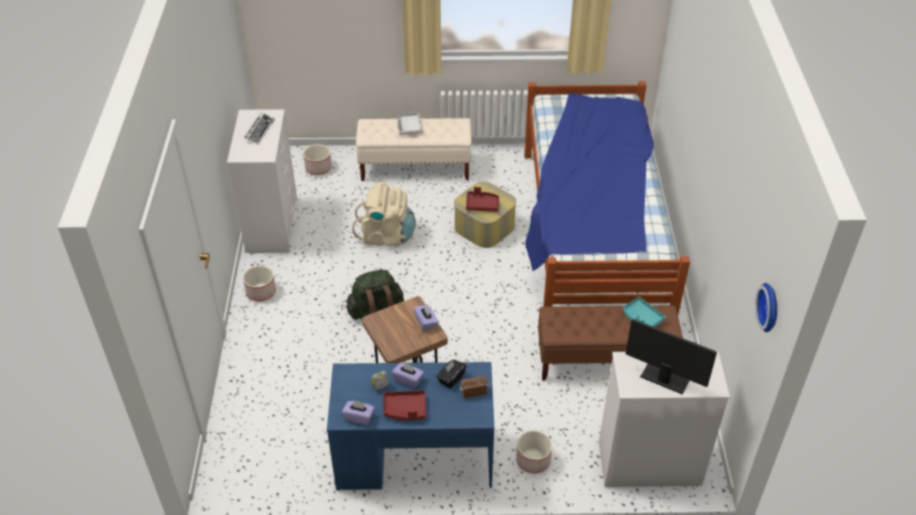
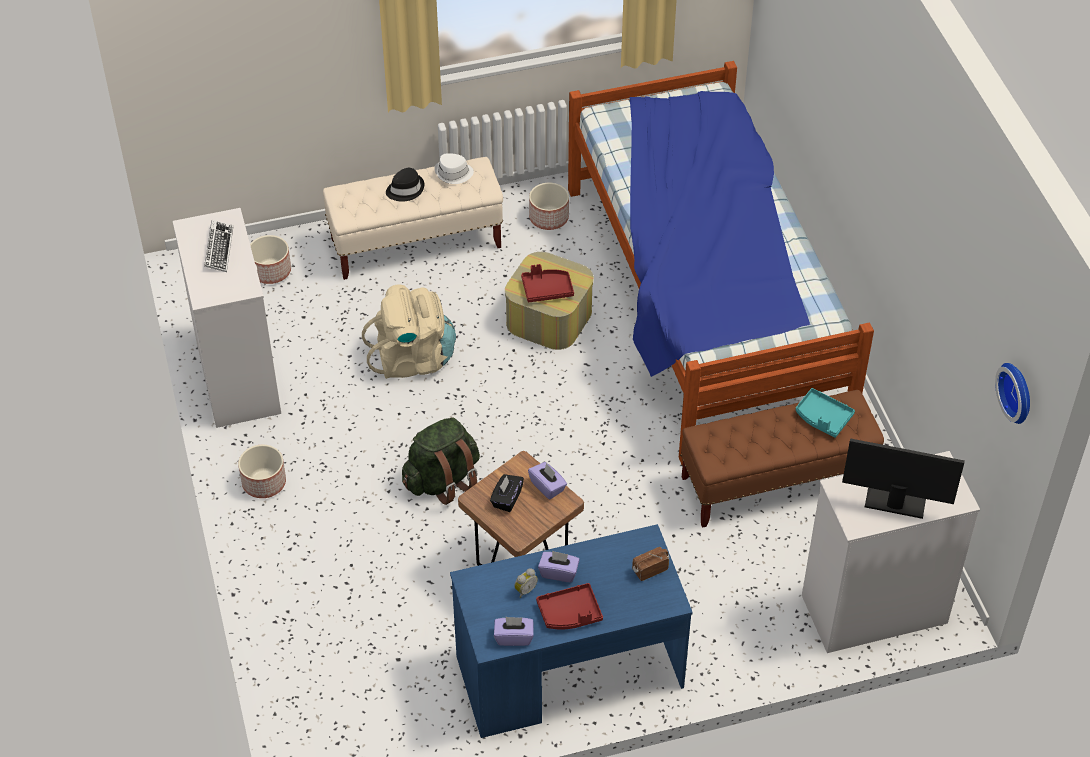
camera: 15 degrees left, 5 degrees up
grey tray [397,112,422,135] -> black hat [386,168,424,202]
black tissue box [437,359,466,388] -> black tissue box moved to [490,474,524,512]
planter [516,430,552,474] -> planter moved to [529,183,569,230]
none -> white hat [434,153,474,184]

